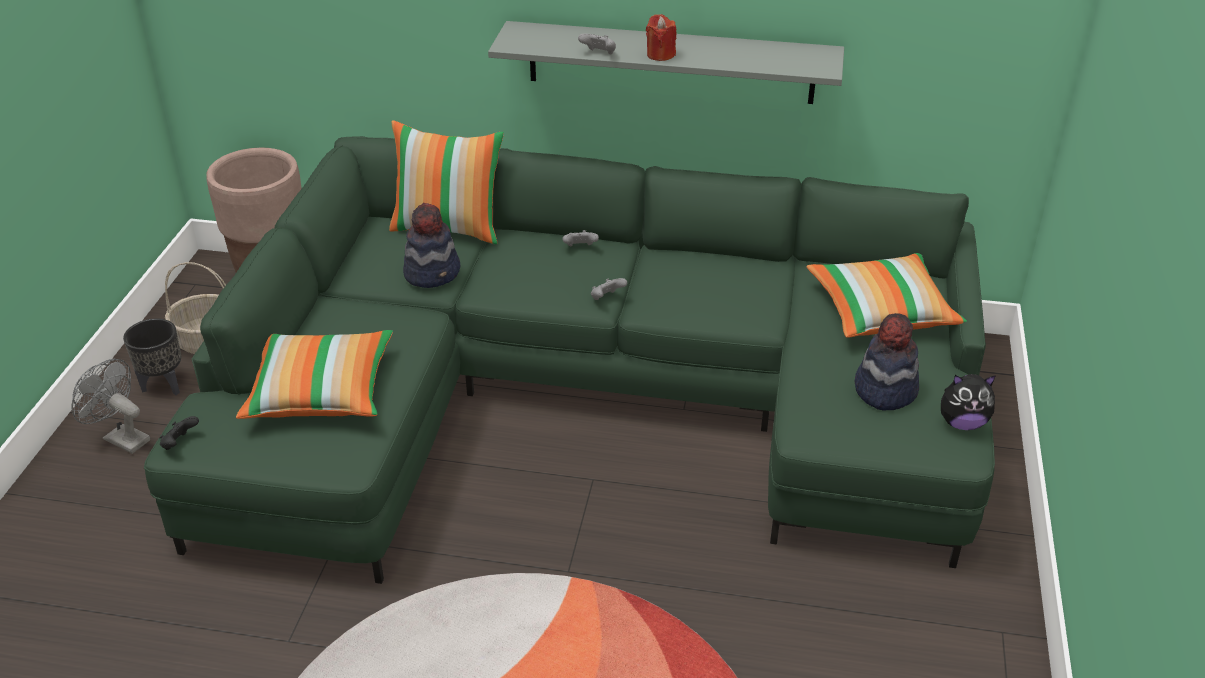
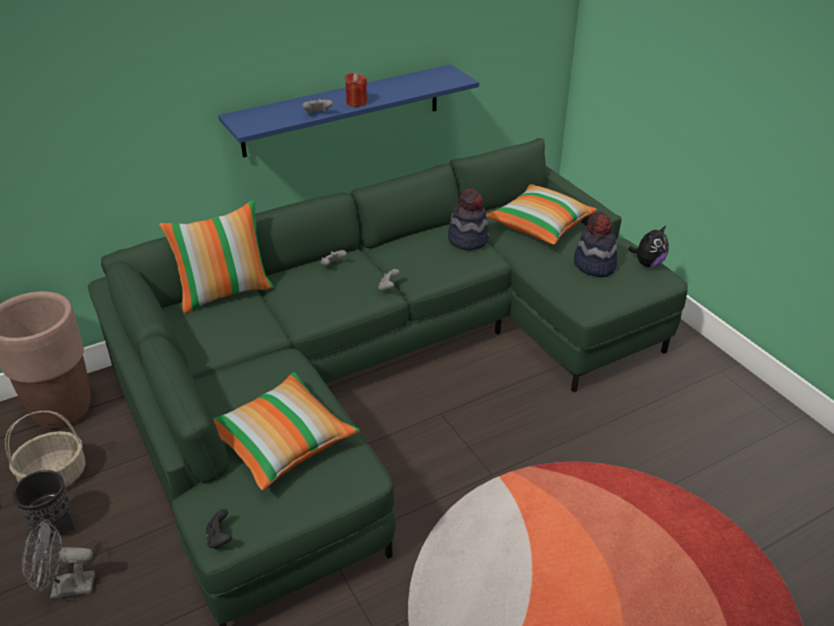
camera: 40 degrees left, 0 degrees up
hat [403,203,460,288] -> hat moved to [448,189,489,250]
grey shelf [488,21,844,104] -> blue shelf [218,64,479,158]

